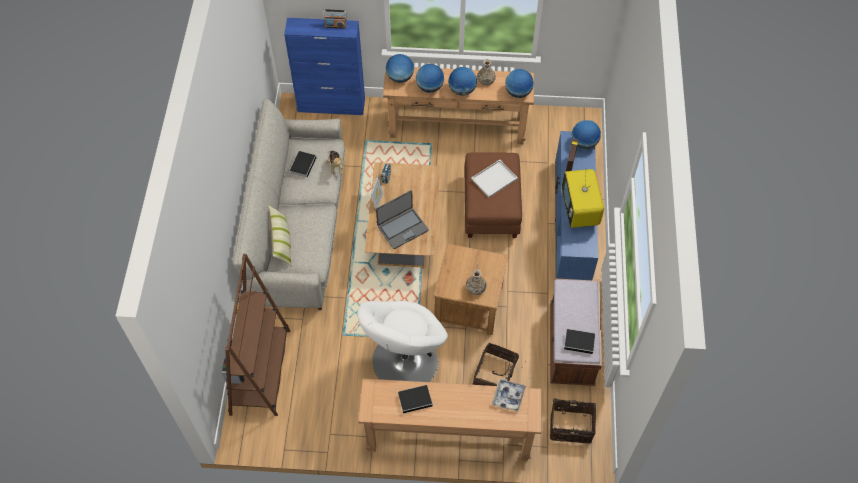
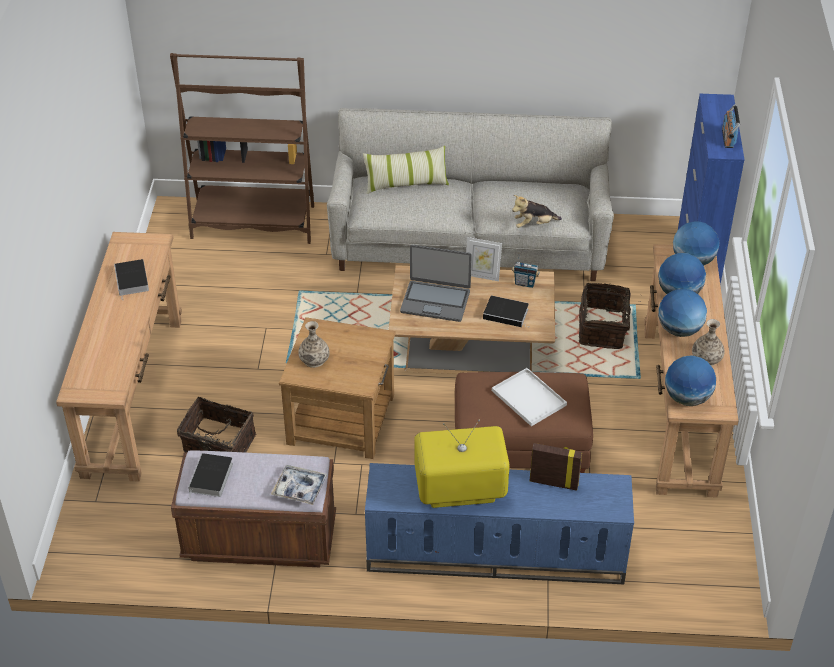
camera: 90 degrees right, 15 degrees down
book [290,151,316,178] -> book moved to [483,296,530,328]
white armchair [357,301,448,382] -> none
laptop [376,190,429,249] -> laptop turned 45 degrees counterclockwise [400,245,472,322]
tray [492,378,526,412] -> tray moved to [271,465,328,505]
basket [550,398,596,444] -> basket moved to [579,283,631,349]
globe [572,120,601,149] -> none

